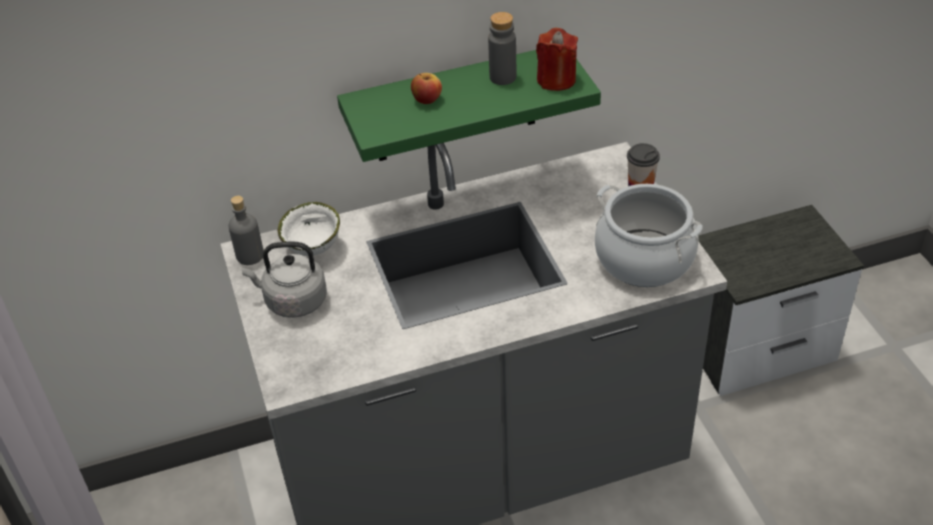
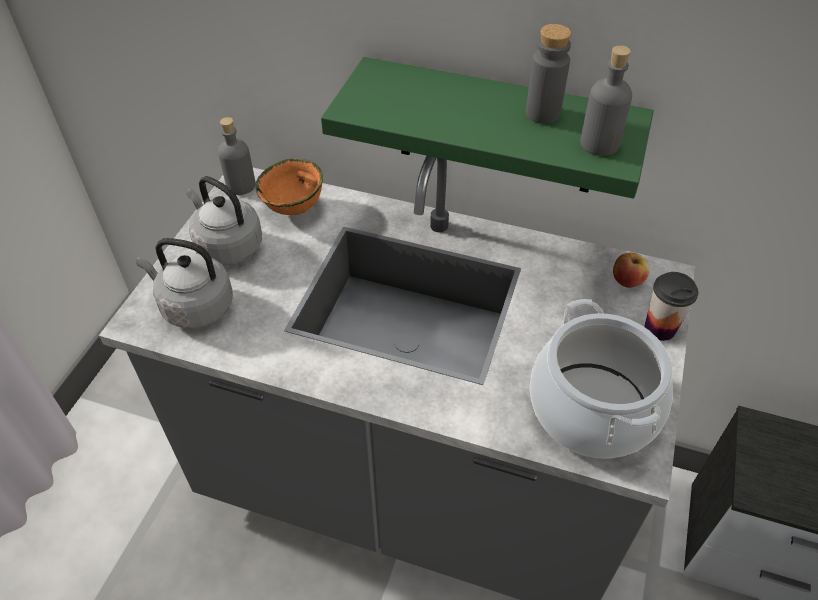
camera: 35 degrees right, 5 degrees up
white bowl [277,202,340,256] -> orange bowl [255,158,323,215]
apple [411,73,442,104] -> apple moved to [613,252,649,288]
red candle [536,28,578,91] -> grey bottle [580,45,632,156]
none -> grey kettle [136,238,233,329]

